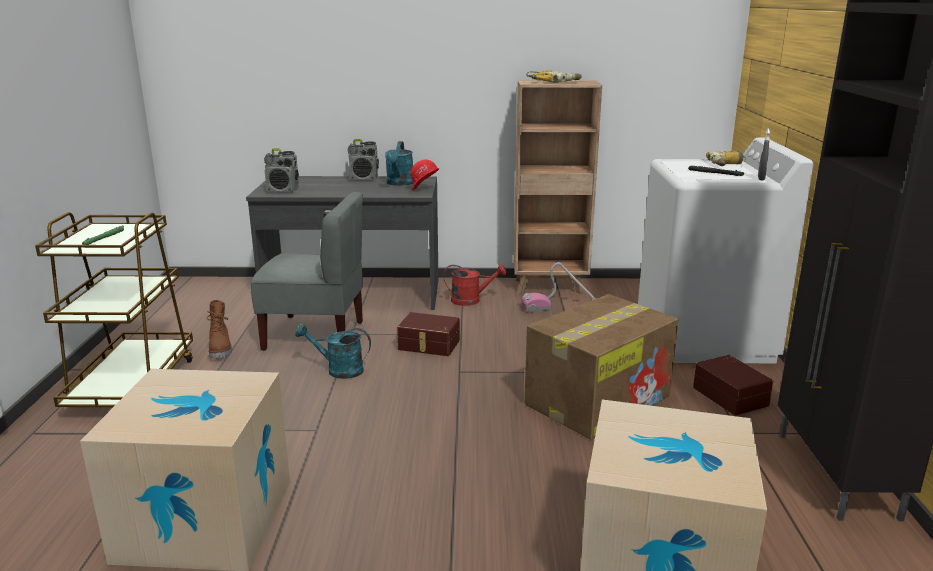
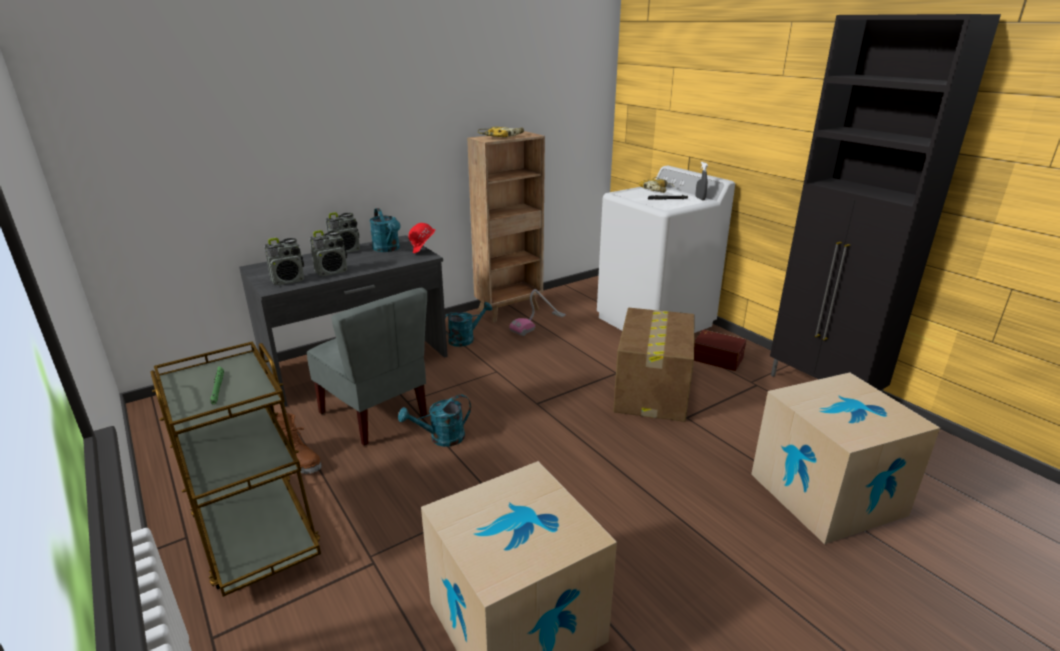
camera: 35 degrees left, 5 degrees up
grey chair [251,192,363,351] -> grey chair turned 75 degrees clockwise [307,288,427,446]
brown storage box [397,312,460,356] -> none
red watering can [443,264,506,306] -> turquoise watering can [445,302,492,347]
none -> radio [309,230,347,276]

